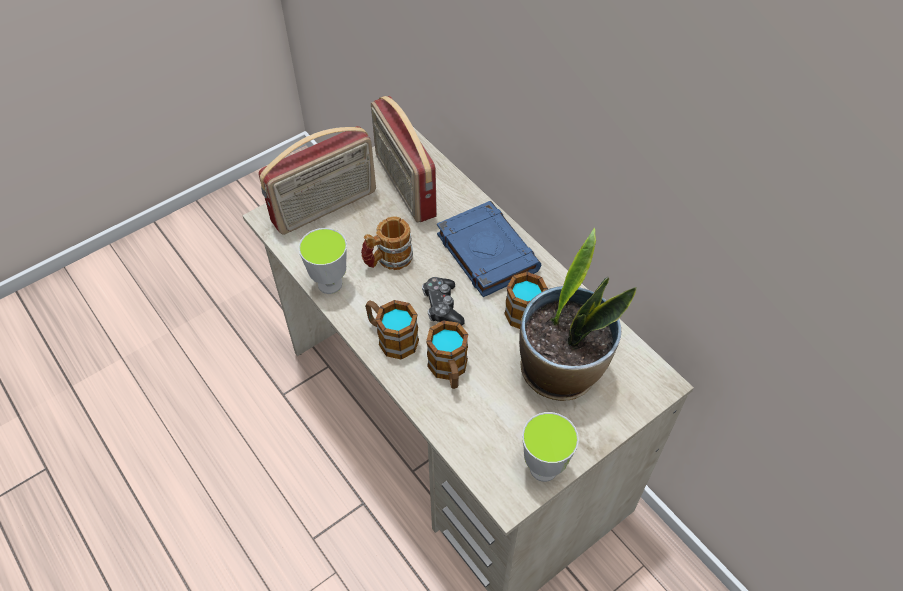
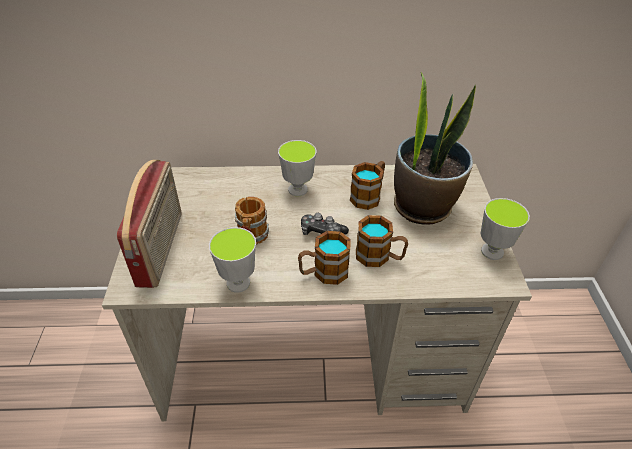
camera: 55 degrees left, 10 degrees down
radio [371,96,437,223] -> none
blue book [437,201,541,297] -> cup [278,140,317,196]

